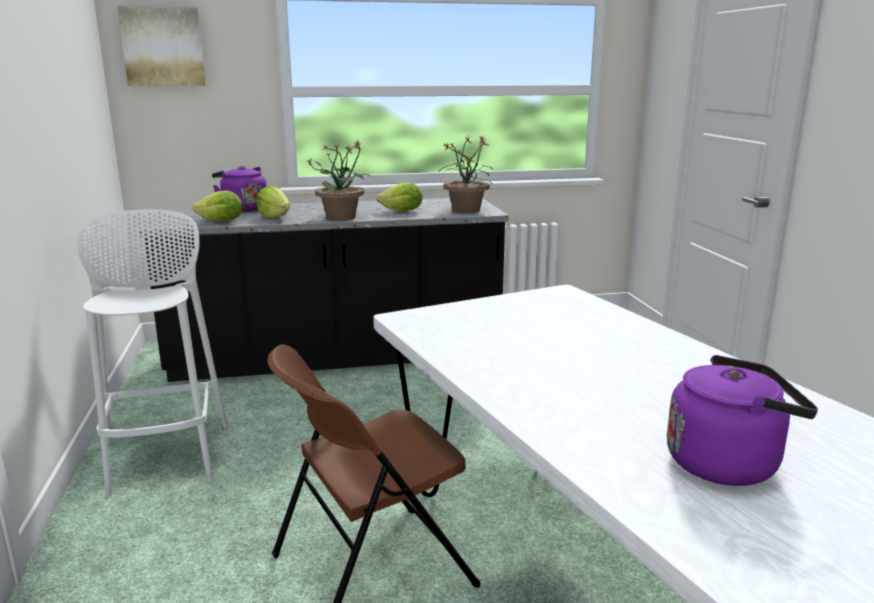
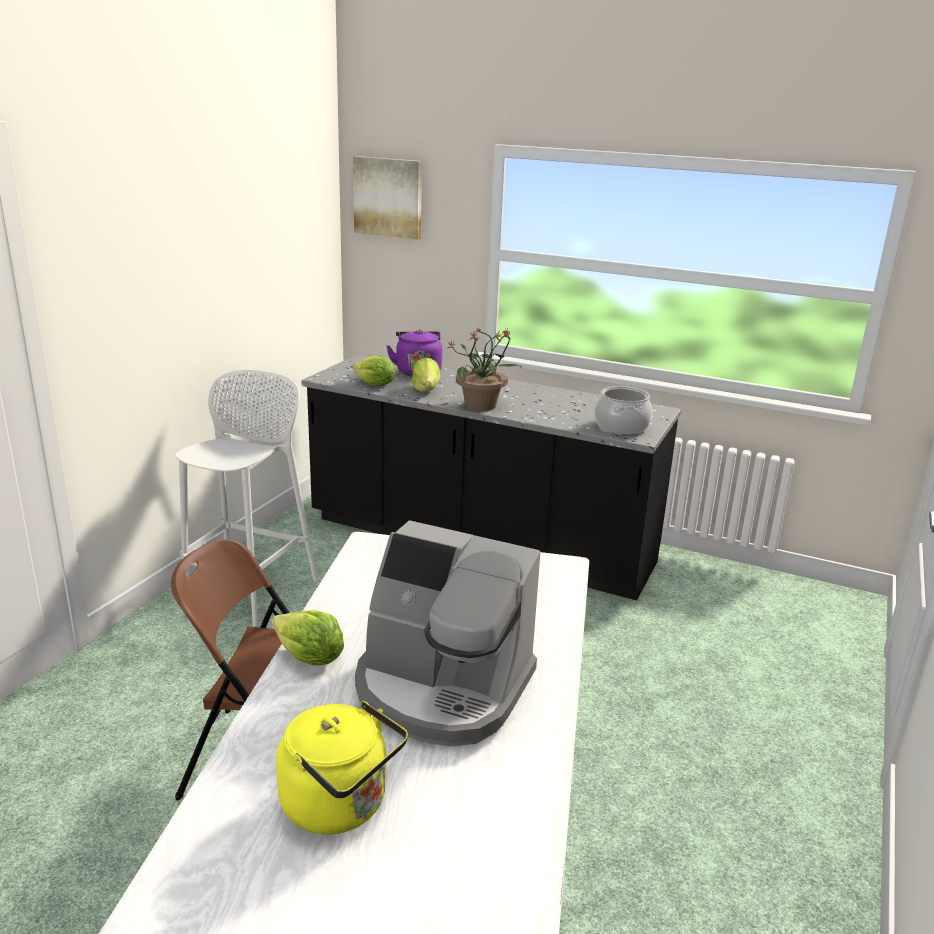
camera: 35 degrees right, 5 degrees up
lettuce [376,182,422,211] -> lettuce moved to [272,610,344,666]
potted plant [438,135,493,213] -> cooking pot [594,386,652,434]
purple kettle [667,355,818,486] -> yellow kettle [276,701,408,834]
none -> coffee machine [355,520,541,747]

